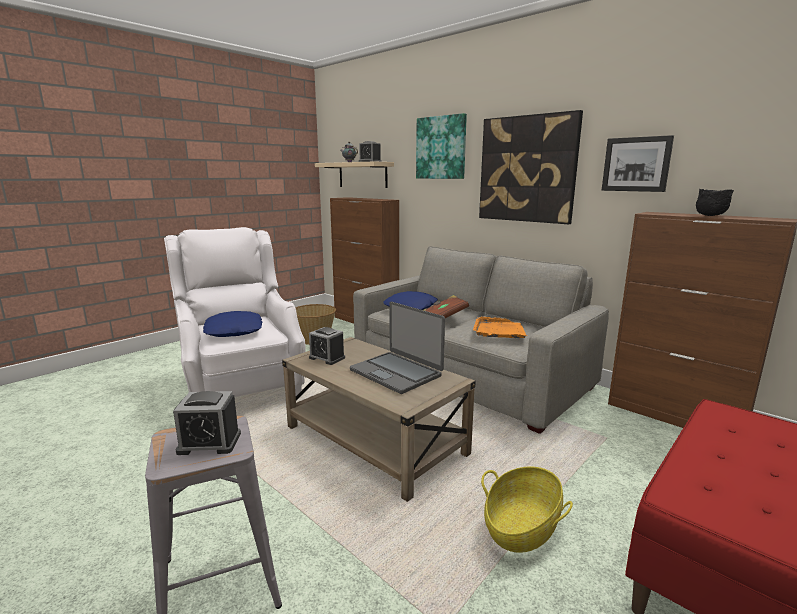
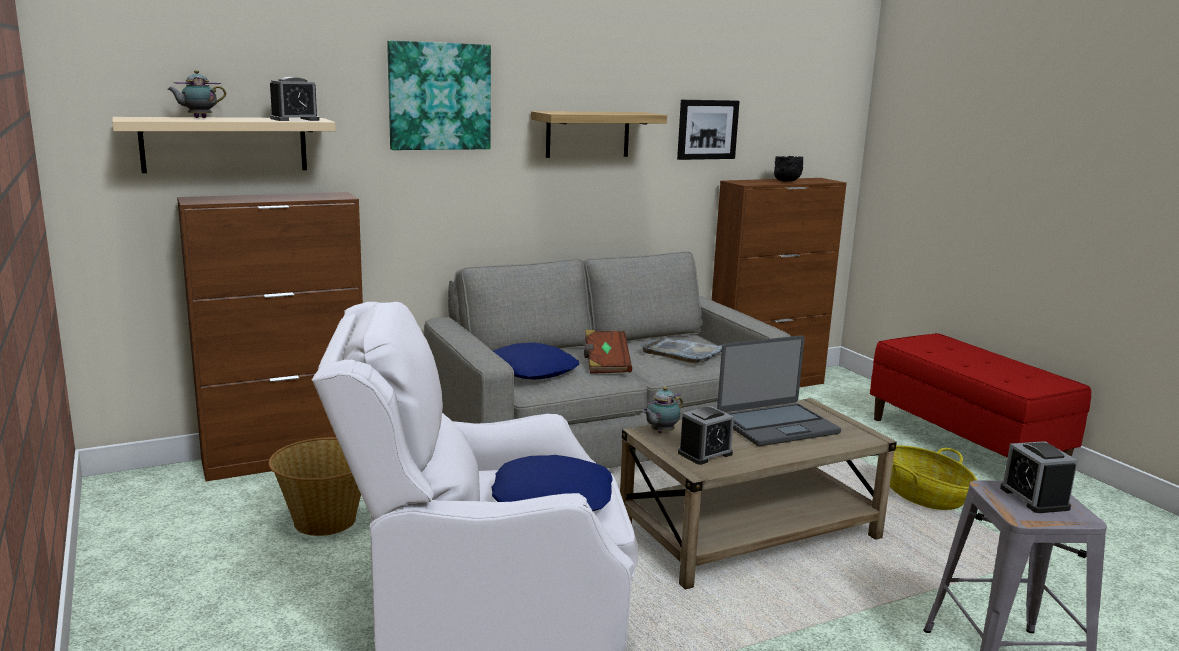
camera: 70 degrees left, 0 degrees up
alarm clock [173,391,241,455] -> alarm clock turned 150 degrees clockwise [1000,441,1078,513]
orange tray [473,317,527,338] -> grey tray [640,338,722,364]
picture [479,110,583,224] -> shelf [531,111,667,158]
none -> teapot [642,387,683,433]

